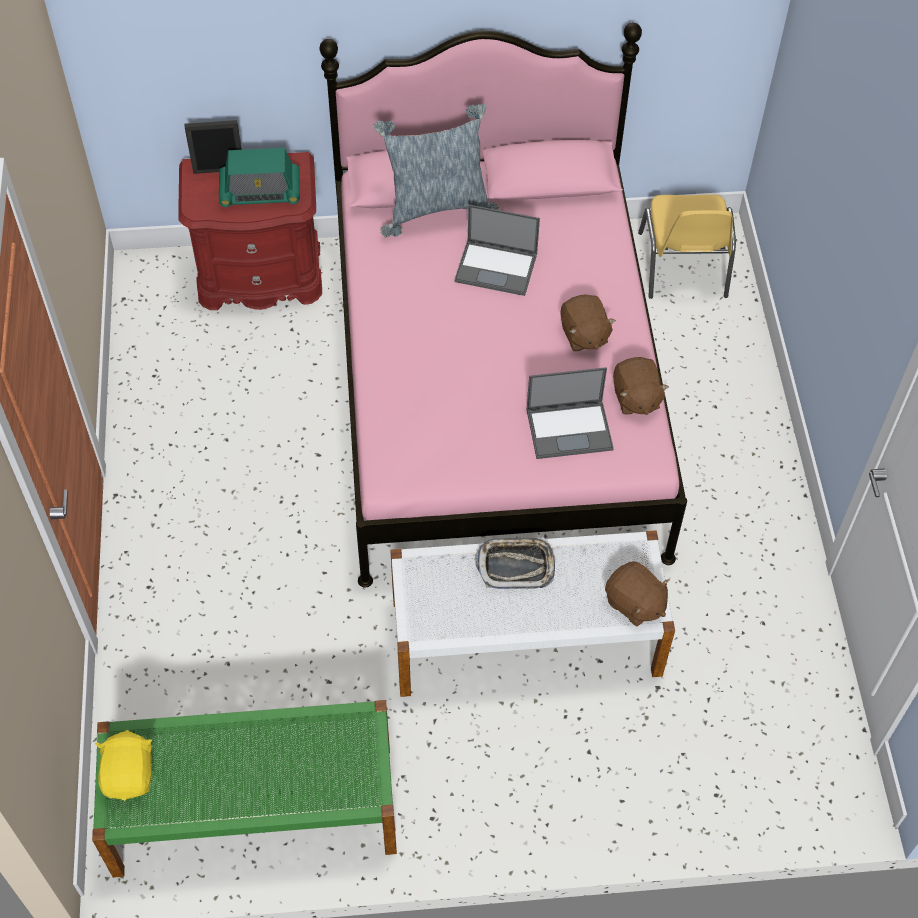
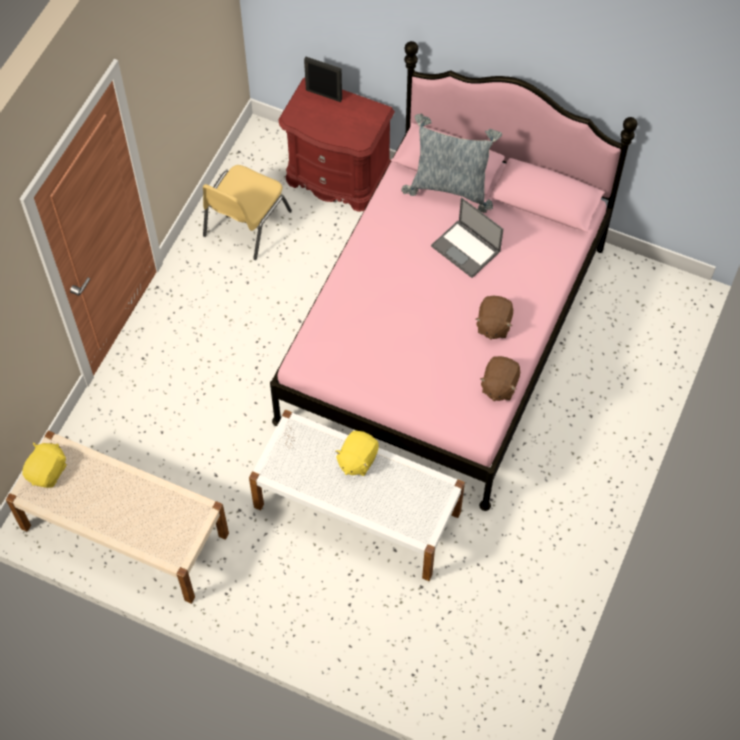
camera: 30 degrees right, 5 degrees up
green bench [92,700,397,878] -> beige bench [6,431,229,604]
radio [219,148,300,207] -> none
tray [476,537,555,589] -> yellow plush toy [335,430,379,476]
laptop [527,367,614,459] -> none
brown plush toy [605,561,670,626] -> none
yellow chair [638,194,736,299] -> yellow chair moved to [203,165,292,260]

